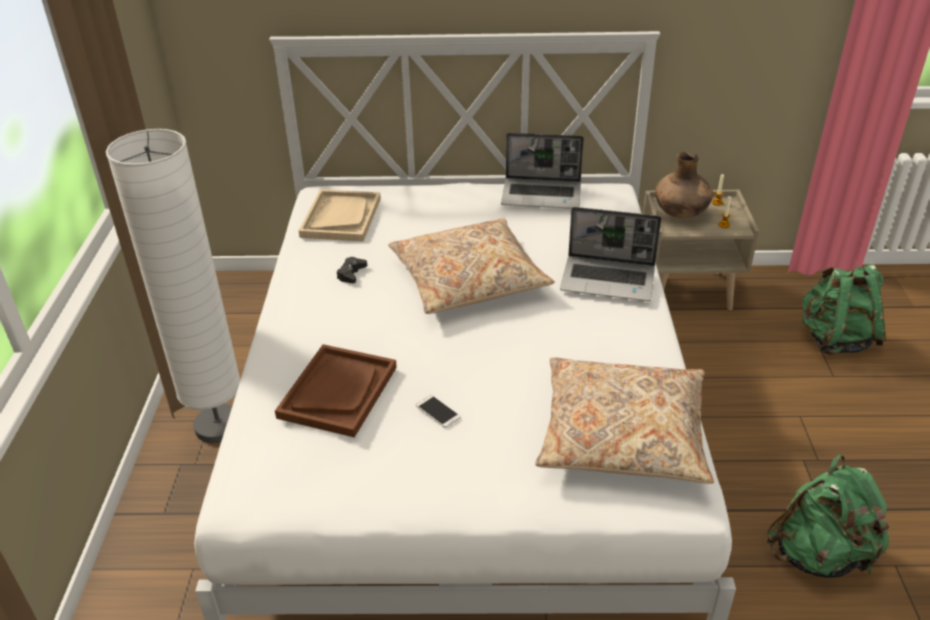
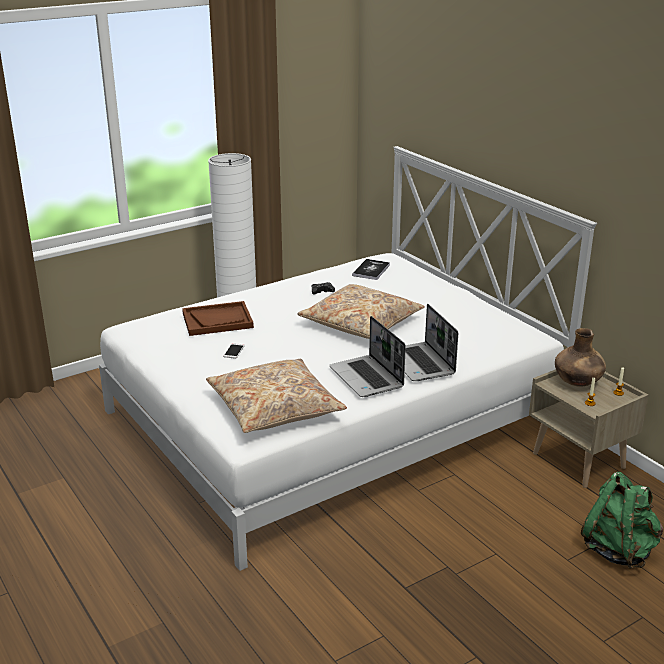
camera: 55 degrees right, 10 degrees down
beige tray [299,189,381,242] -> book [352,259,390,280]
laptop [501,133,584,209] -> laptop moved to [329,316,406,397]
green backpack [767,454,891,578] -> none

